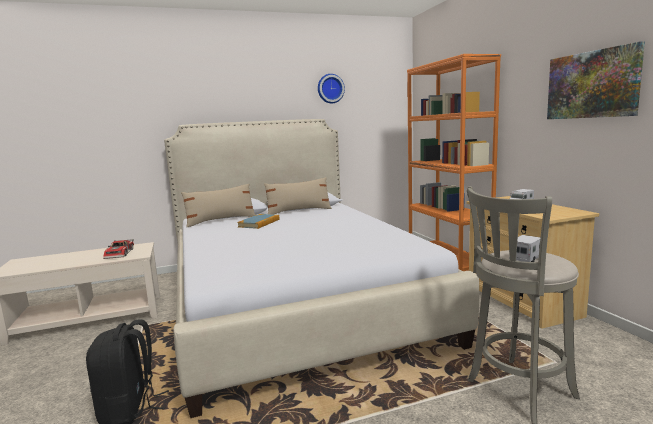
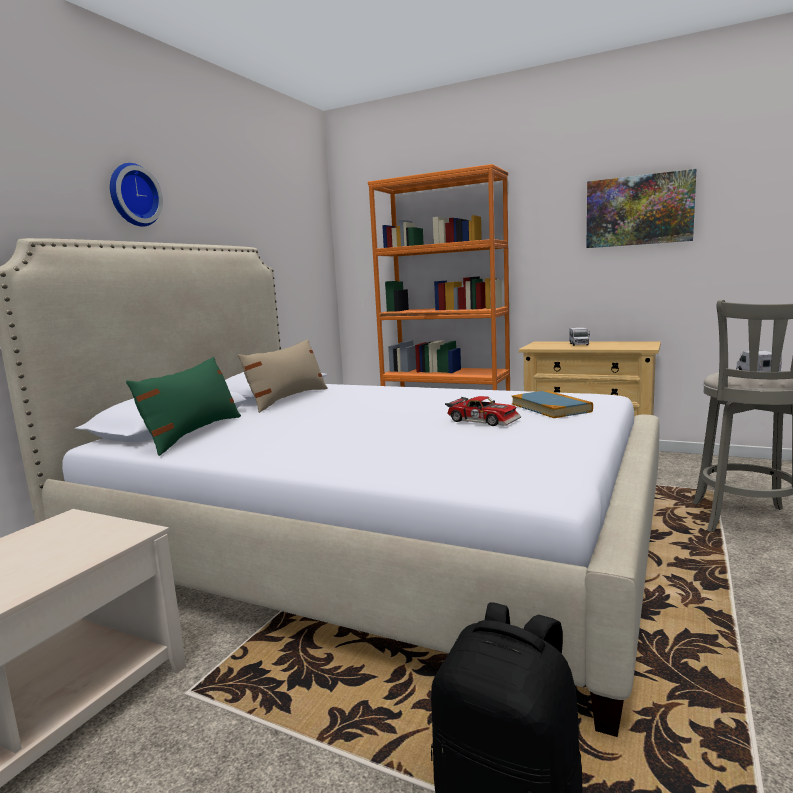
camera: 45 degrees left, 0 degrees up
toy car [103,239,134,259] -> toy car moved to [445,396,521,426]
beige pillow [181,184,256,227] -> green pillow [126,357,241,456]
book [237,214,280,229] -> book moved to [512,390,593,418]
wall clock [318,74,345,103] -> wall clock moved to [110,163,163,227]

